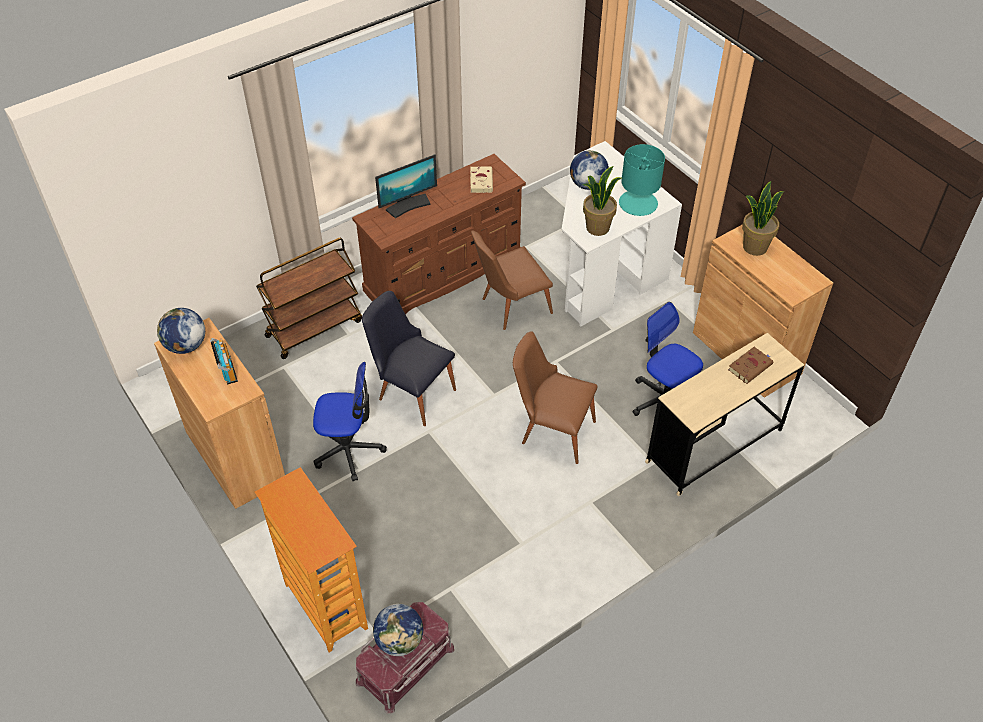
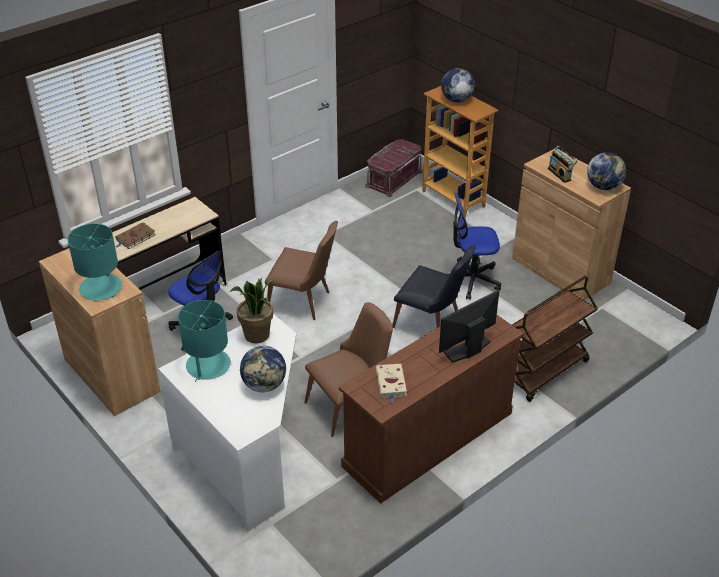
camera: 175 degrees right, 10 degrees down
globe [373,604,423,656] -> globe moved to [441,68,475,102]
potted plant [742,181,784,256] -> turquoise table lamp [67,224,122,300]

